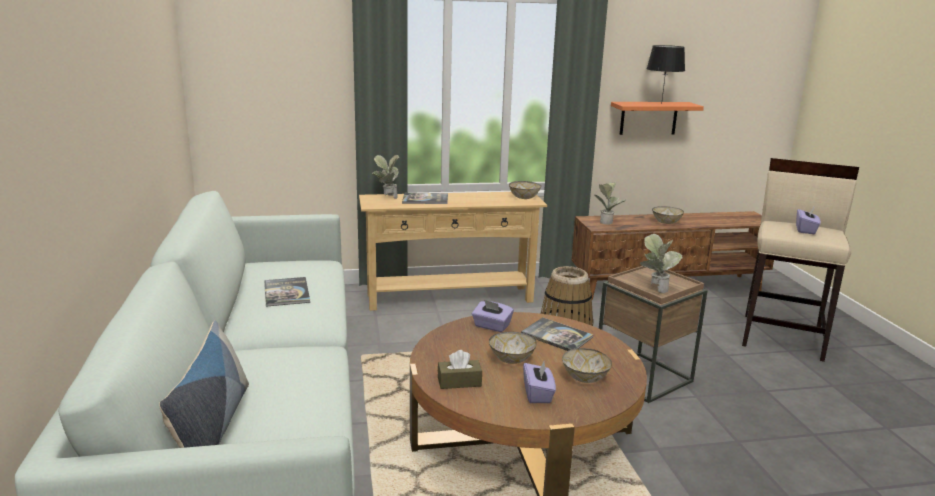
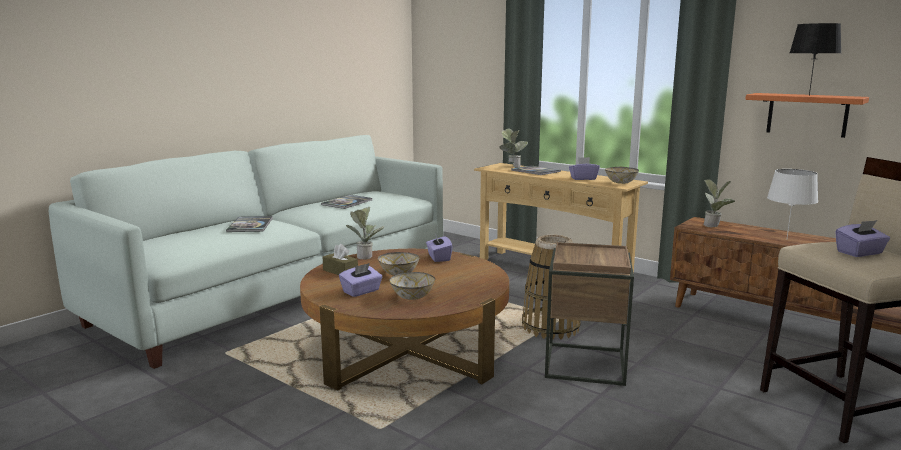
camera: 50 degrees right, 5 degrees down
pillow [159,320,249,448] -> none
book [521,317,593,351] -> book moved to [226,216,273,232]
potted plant [640,234,682,293] -> potted plant moved to [346,207,385,259]
bowl [652,206,684,224] -> white table lamp [767,169,818,238]
none -> purple tissue box [569,157,600,180]

